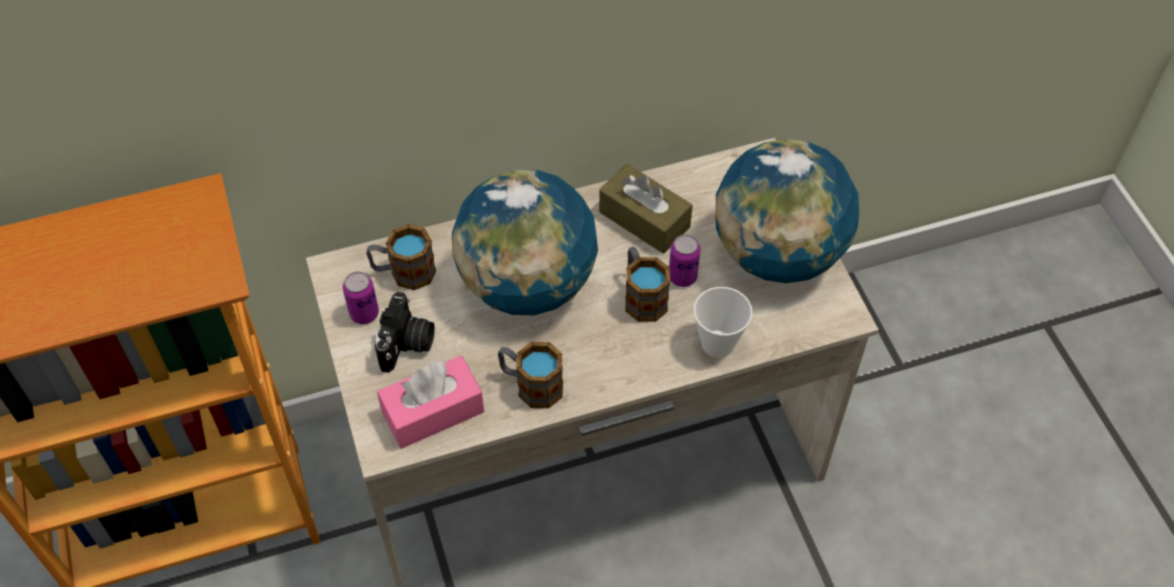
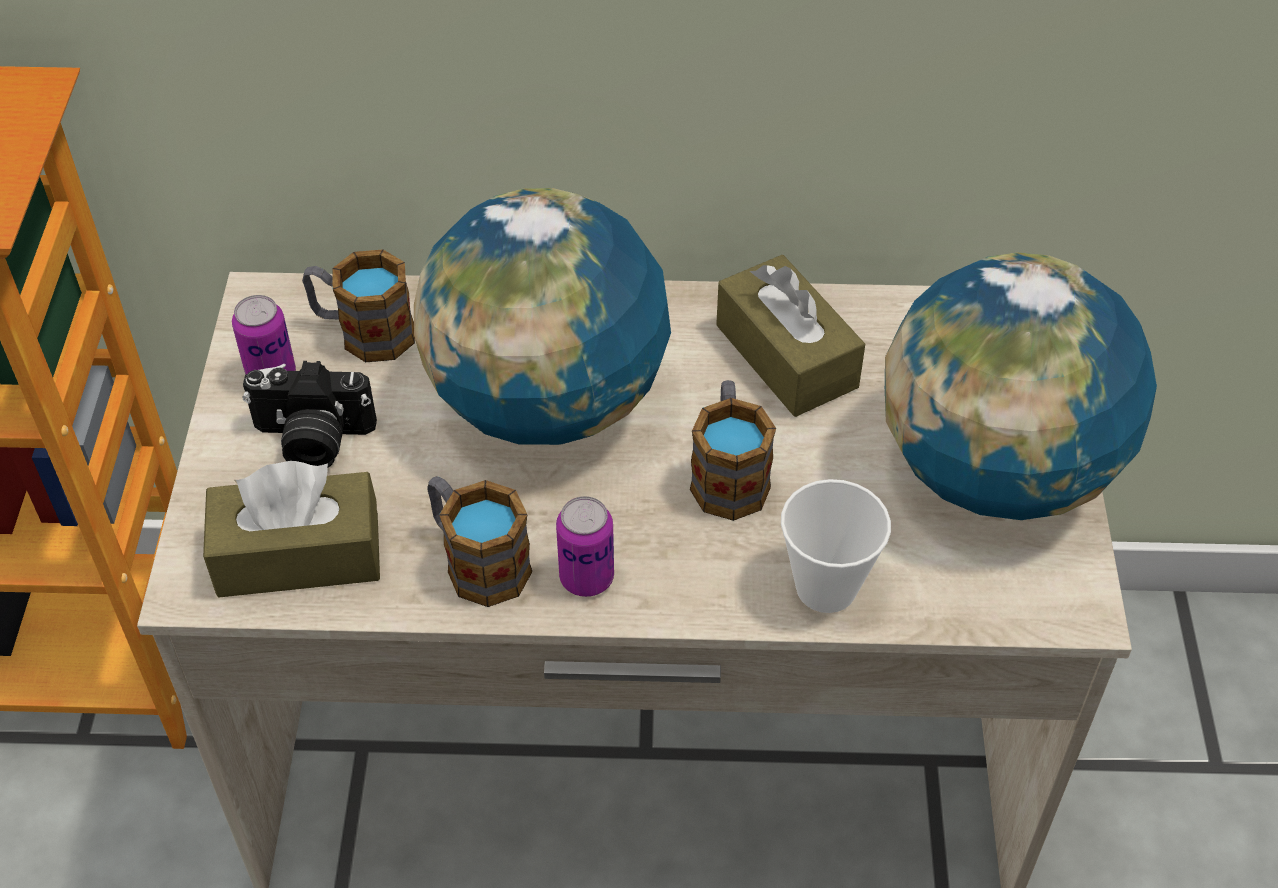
camera: 20 degrees right, 5 degrees down
camera [375,292,435,373] -> camera turned 60 degrees clockwise [242,361,377,468]
pink tissue box [377,356,484,449] -> brown tissue box [203,461,380,597]
can [669,235,700,287] -> can moved to [556,496,614,597]

